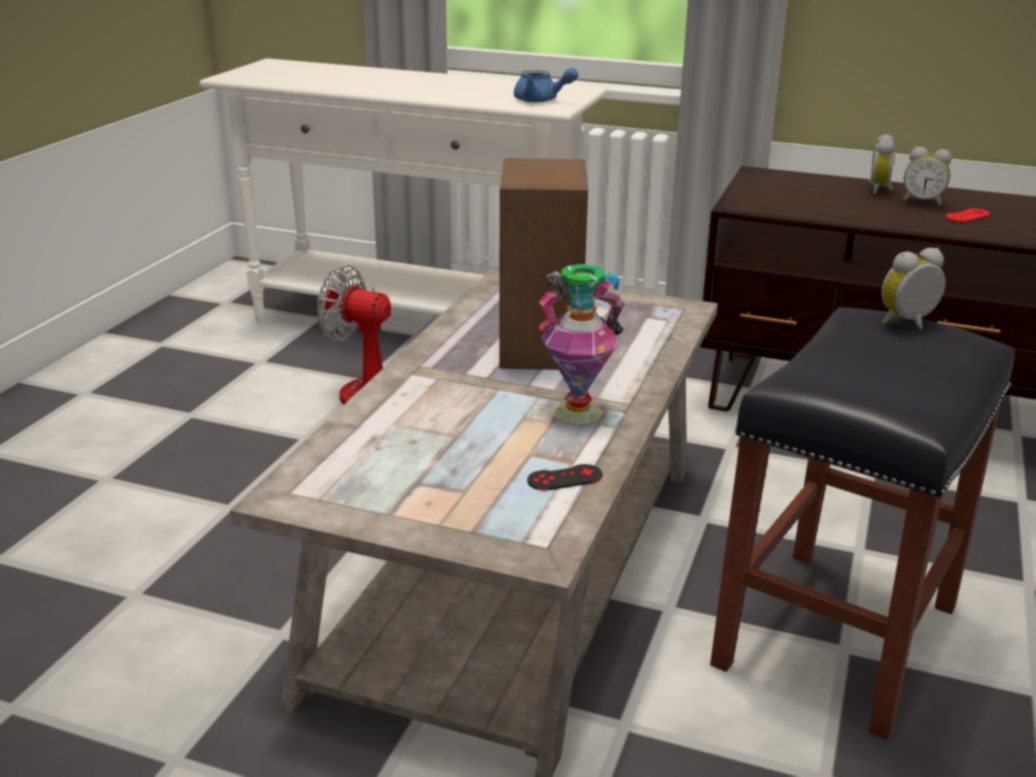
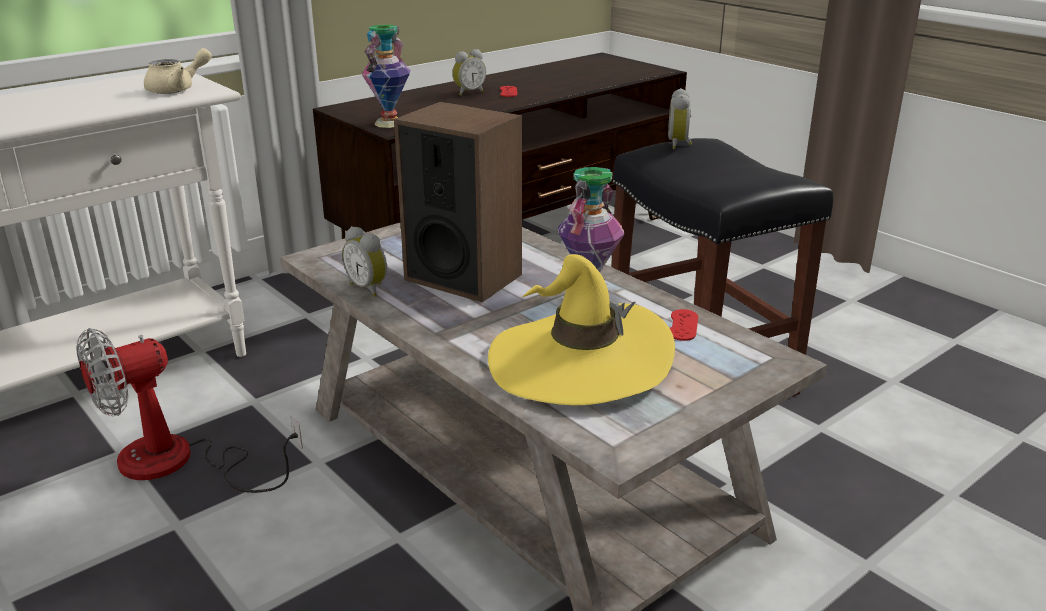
camera: 60 degrees left, 0 degrees up
blue teapot [514,67,578,102] -> beige teapot [144,48,212,94]
black game controller [527,464,602,491] -> red game controller [670,309,698,341]
alarm clock [870,134,895,194] -> alarm clock moved to [342,226,387,297]
none -> vase [362,25,410,128]
none -> yellow hat [488,254,675,405]

